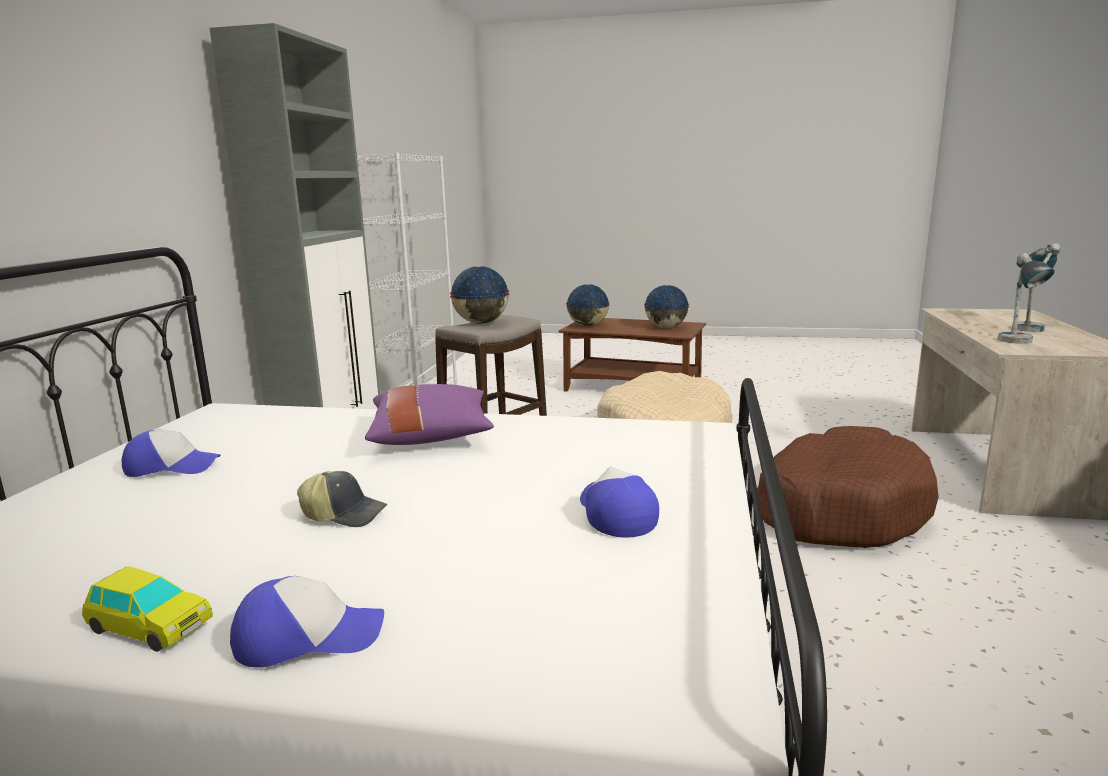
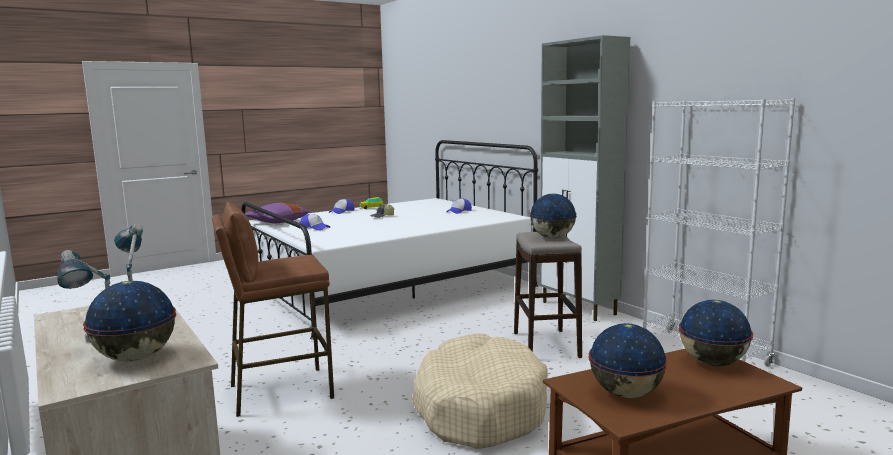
camera: 135 degrees right, 5 degrees down
purple pillow [365,384,494,445] -> purple pillow moved to [245,203,309,223]
brown dog bed [757,426,939,548] -> brown stool [212,202,334,417]
none -> globe [83,281,176,362]

